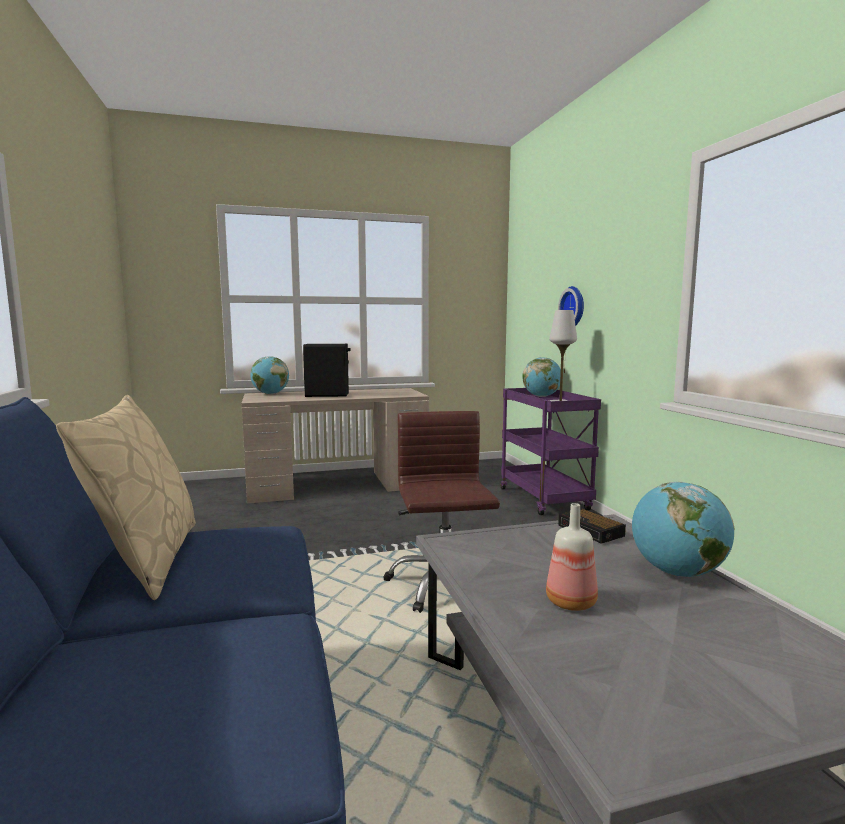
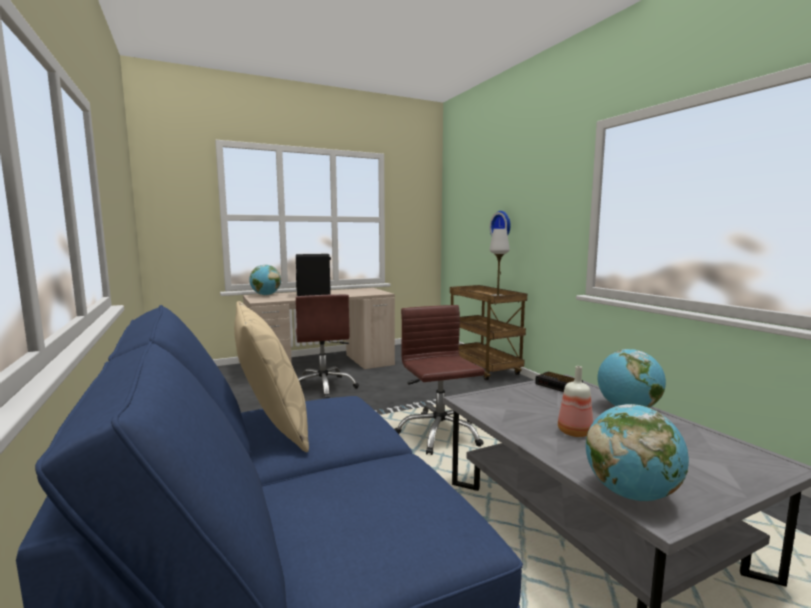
camera: 10 degrees left, 0 degrees up
purple cart [501,388,601,515] -> brown cart [450,285,527,380]
globe [523,357,561,397] -> globe moved to [586,404,689,501]
none -> brown office chair [296,294,359,399]

